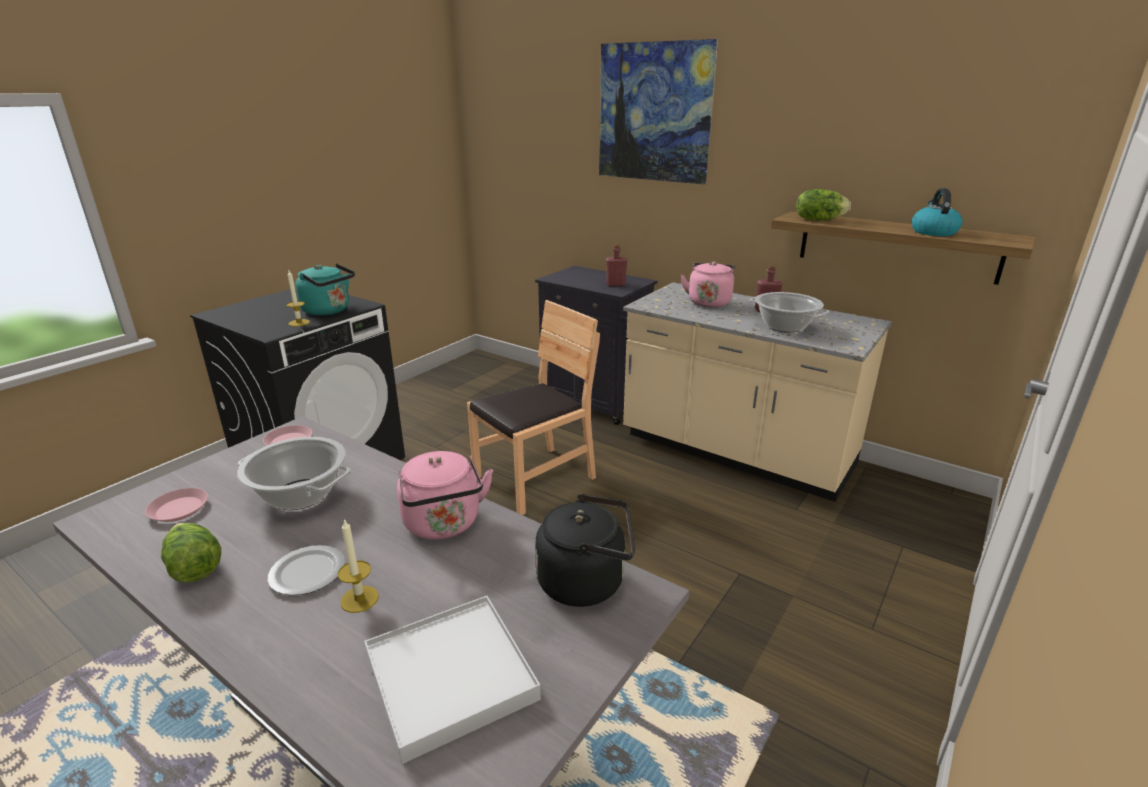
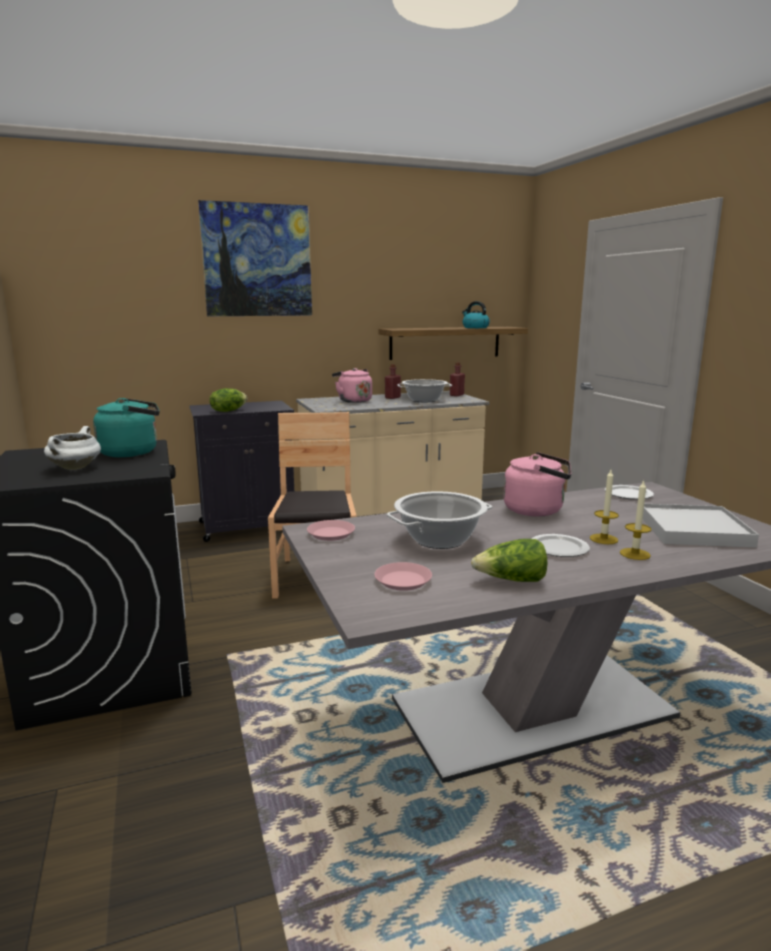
camera: 55 degrees left, 10 degrees down
candle [286,270,310,326] -> candle moved to [620,480,652,560]
black kettle [535,494,635,607] -> plate [605,485,654,500]
red bottle [606,244,627,286] -> red bottle moved to [450,362,465,396]
lettuce [796,189,851,220] -> lettuce moved to [209,388,247,412]
none -> white cooking pot [44,426,101,470]

